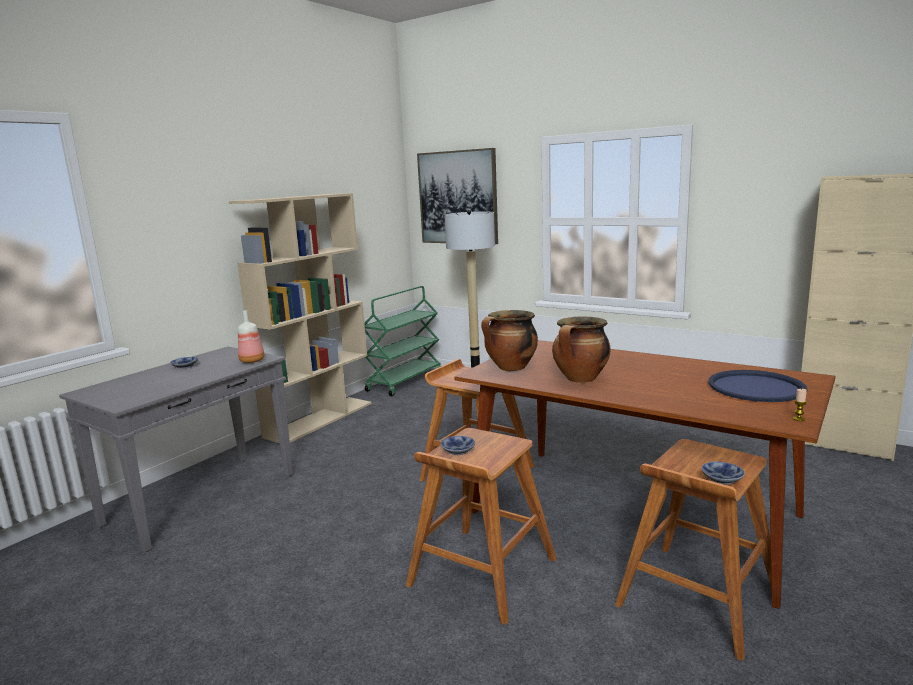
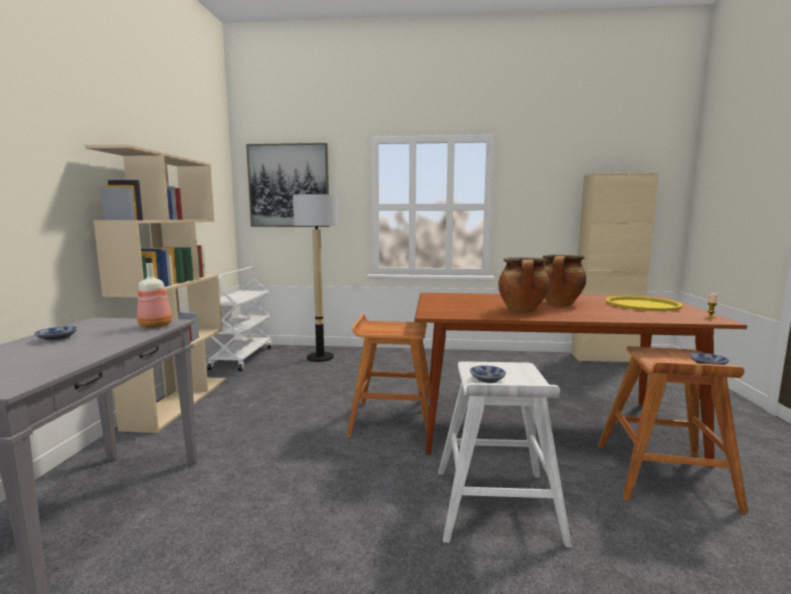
camera: 30 degrees left, 5 degrees down
green cart [364,286,441,396] -> white cart [207,267,272,371]
brown stool [406,428,556,625] -> white stool [438,361,572,547]
cooking pot [481,310,538,371] -> cooking pot moved to [543,255,586,306]
blue tray [708,370,807,402] -> yellow tray [606,296,683,311]

